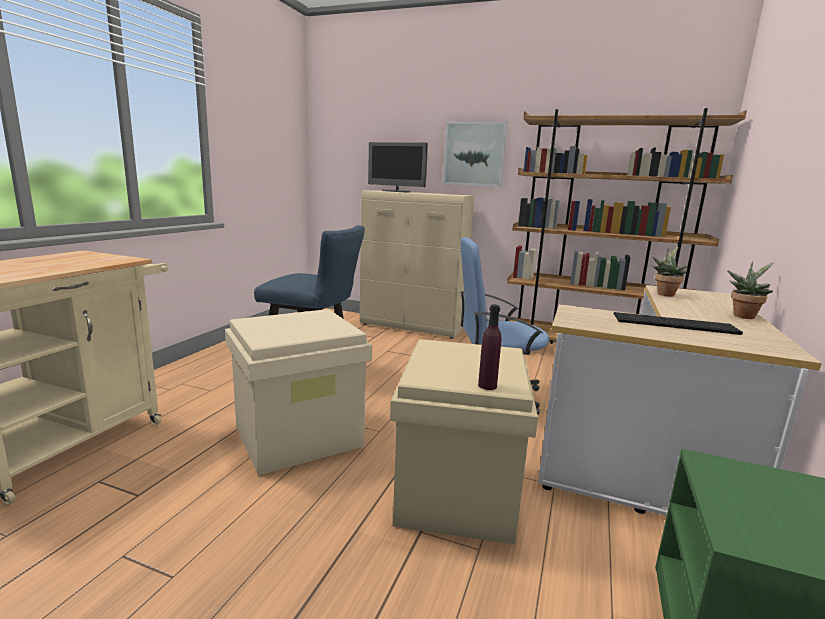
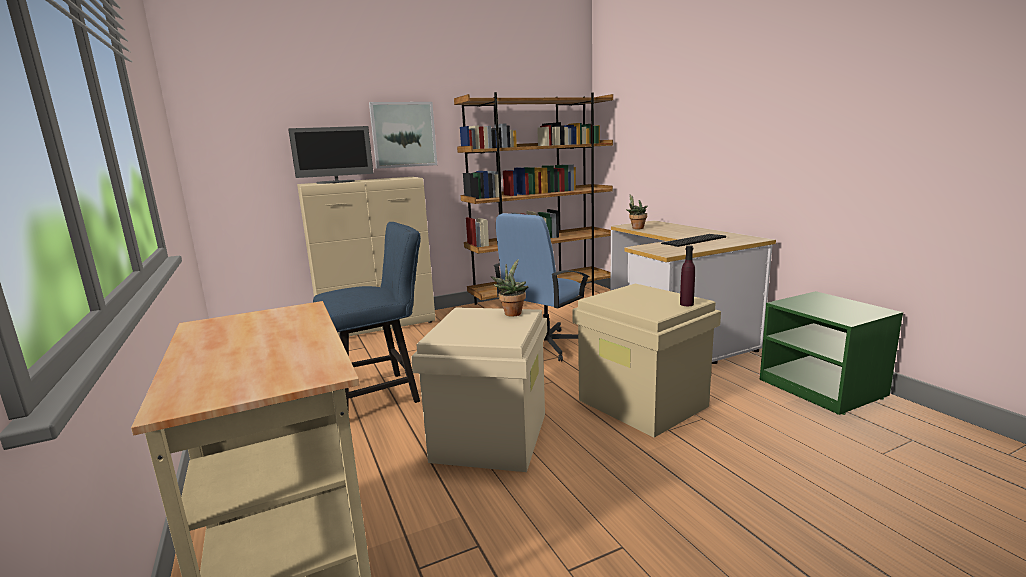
camera: 45 degrees left, 0 degrees up
potted plant [727,262,774,319] -> potted plant moved to [491,259,528,316]

